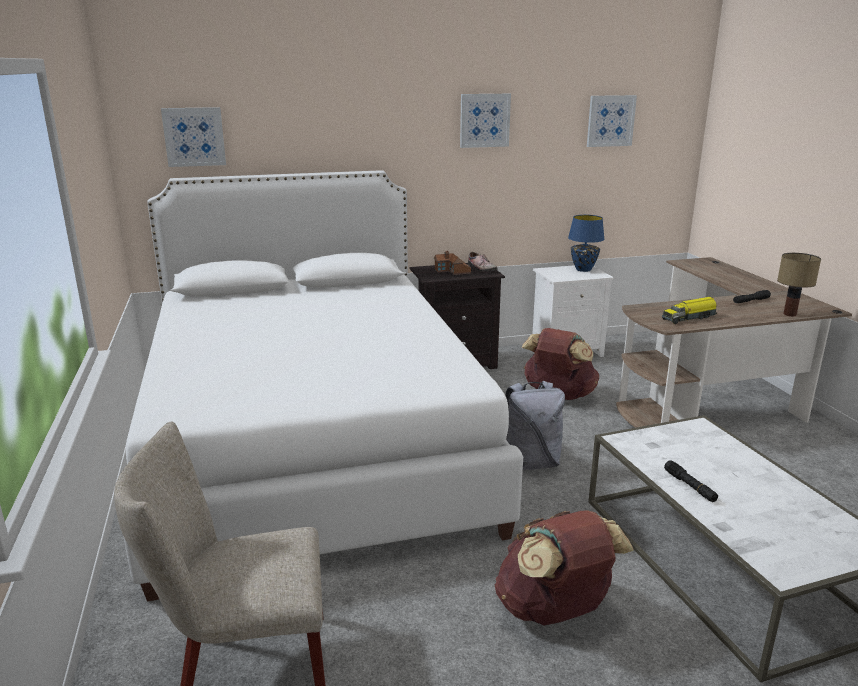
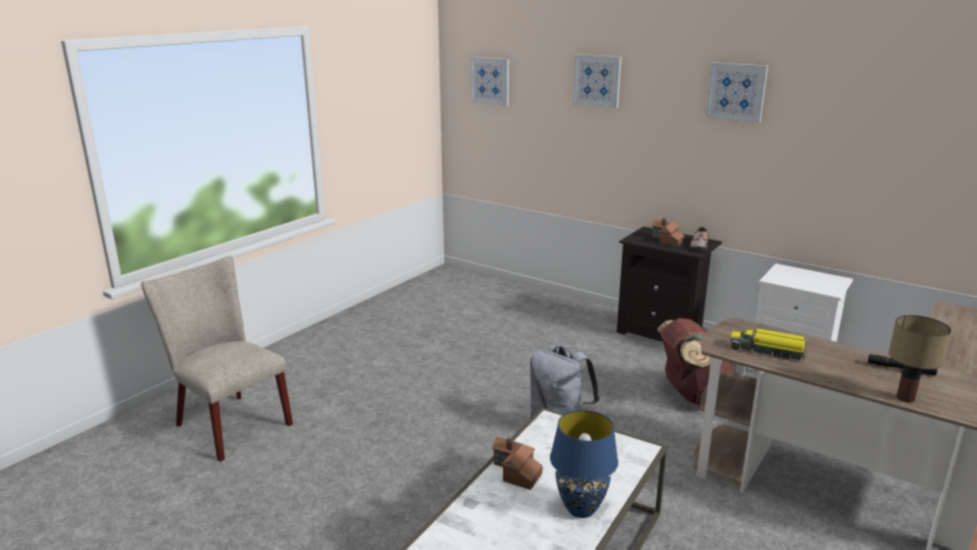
camera: 50 degrees right, 0 degrees up
white bed [123,170,523,602] -> none
brown backpack [495,511,634,626] -> none
blue table lamp [568,215,605,272] -> blue table lamp moved to [550,410,618,518]
picture [587,95,637,147] -> picture moved to [573,54,621,108]
black flashlight [664,460,718,502] -> toy house [492,436,543,490]

